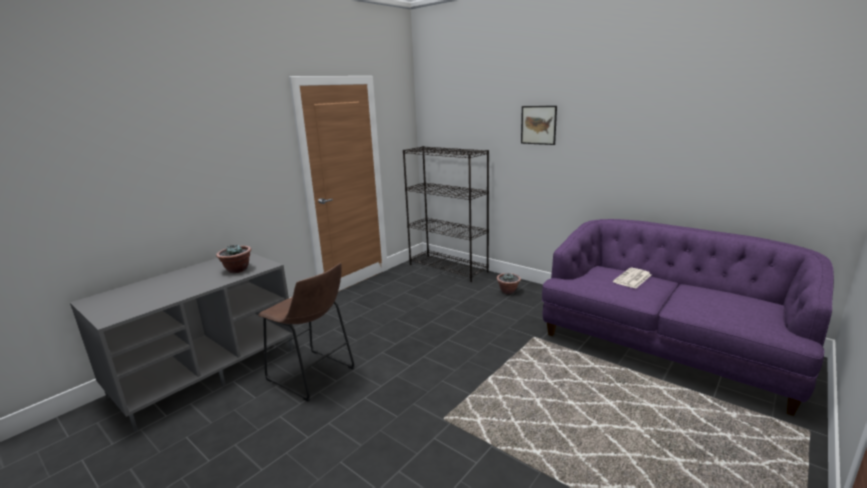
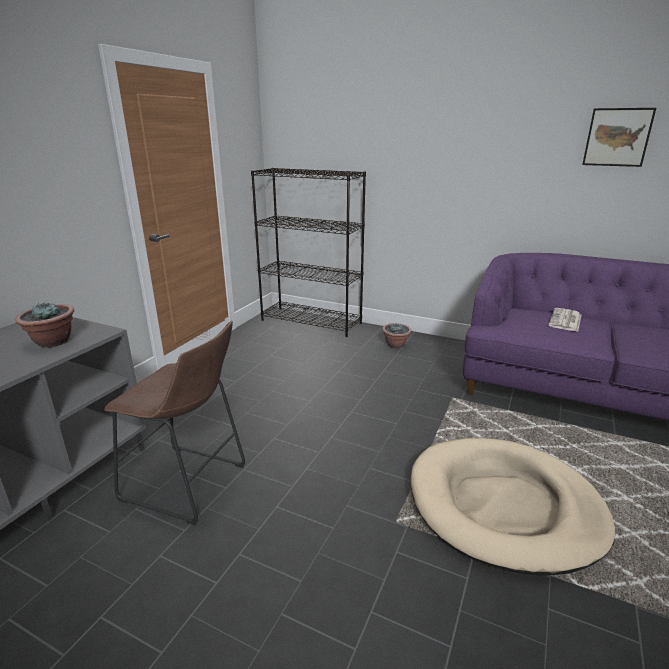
camera: 15 degrees left, 5 degrees up
picture [521,106,557,145] -> picture moved to [582,108,656,167]
none -> beige dog bed [410,438,615,576]

